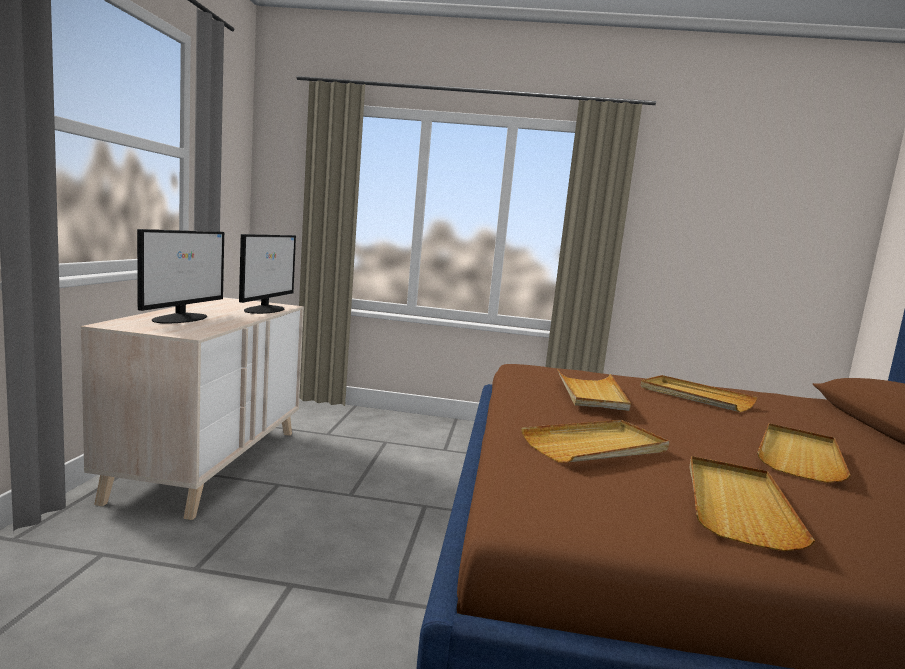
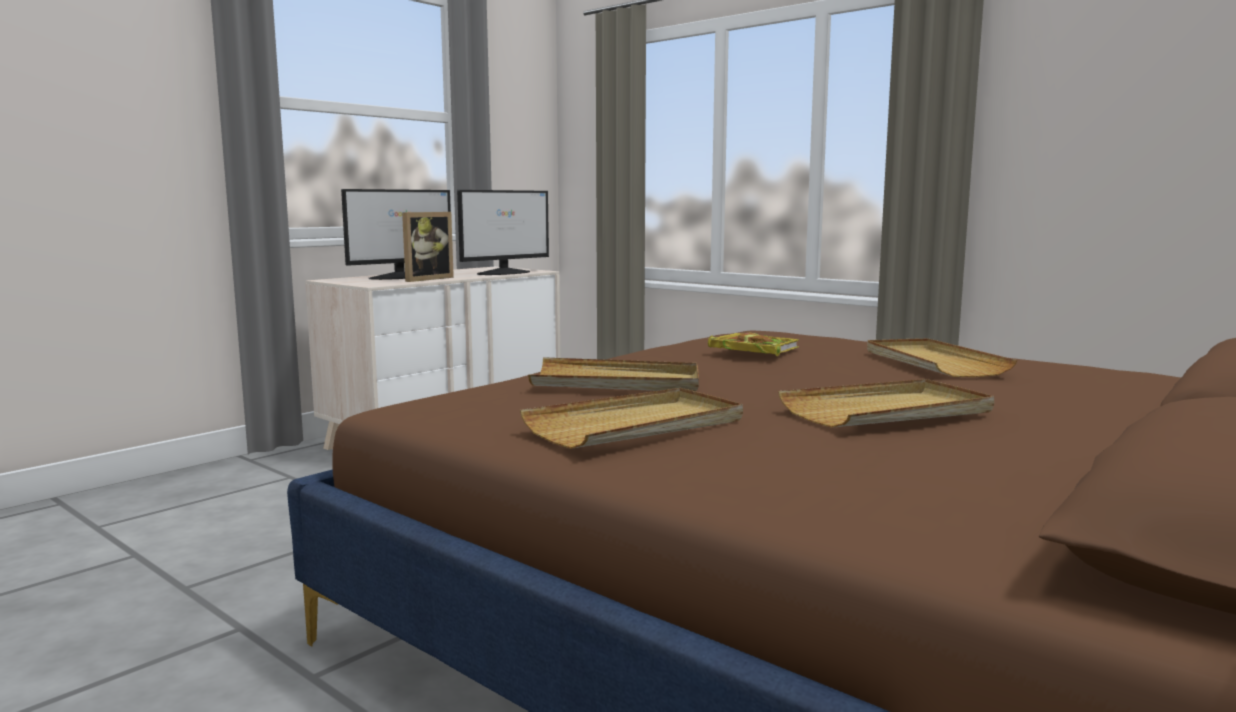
camera: 35 degrees right, 0 degrees up
beige tray [557,369,631,411] -> book [708,333,799,356]
none -> picture frame [402,212,454,282]

